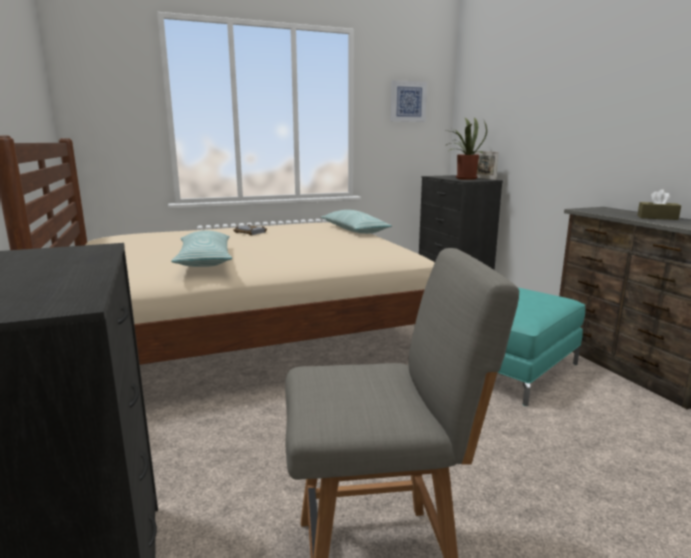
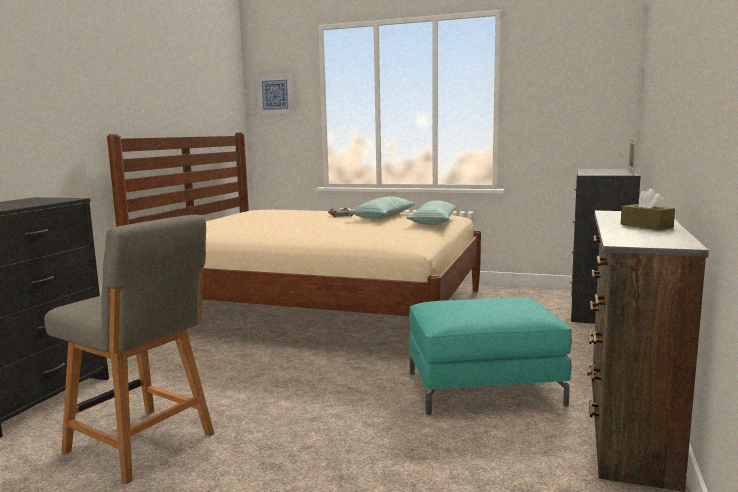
camera: 40 degrees right, 5 degrees down
pillow [171,230,232,267] -> pillow moved to [348,196,416,220]
picture [391,80,427,122] -> picture moved to [256,74,294,115]
potted plant [449,118,487,180] -> none

